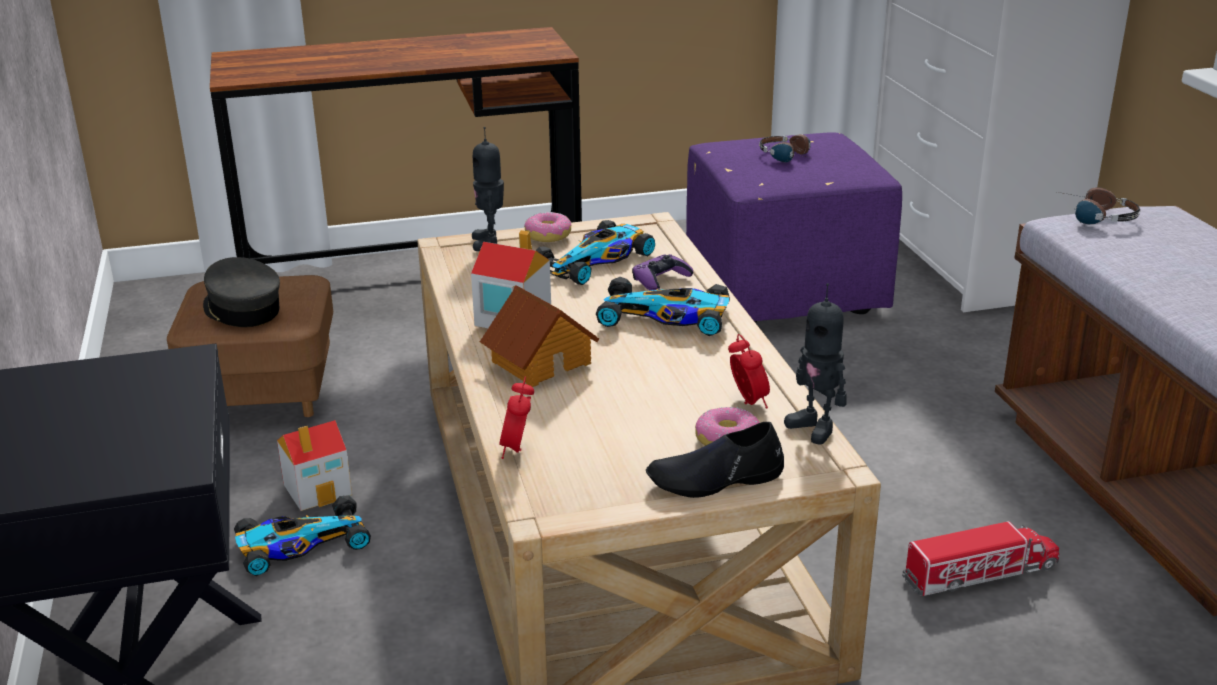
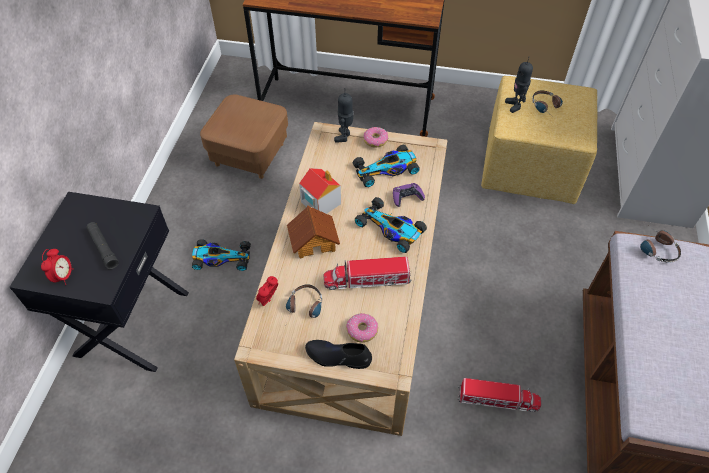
camera: 25 degrees right, 25 degrees up
grey cap [203,257,280,327] -> none
toy house [277,420,352,511] -> none
purple ottoman [686,132,902,323] -> yellow ottoman [481,76,597,204]
alarm clock [728,334,770,409] -> alarm clock moved to [41,249,72,285]
toy robot [784,283,846,445] -> toy robot moved to [505,58,533,113]
none -> black flashlight [86,222,119,269]
none -> headphones [286,284,322,318]
none -> toy truck [323,257,412,290]

